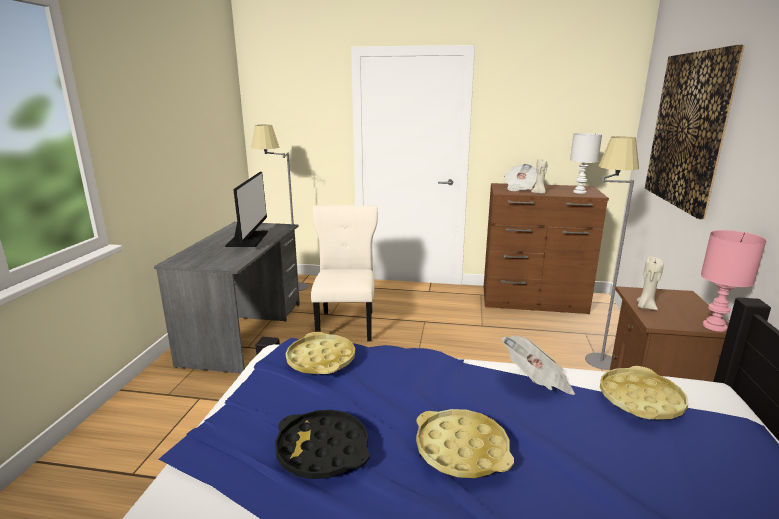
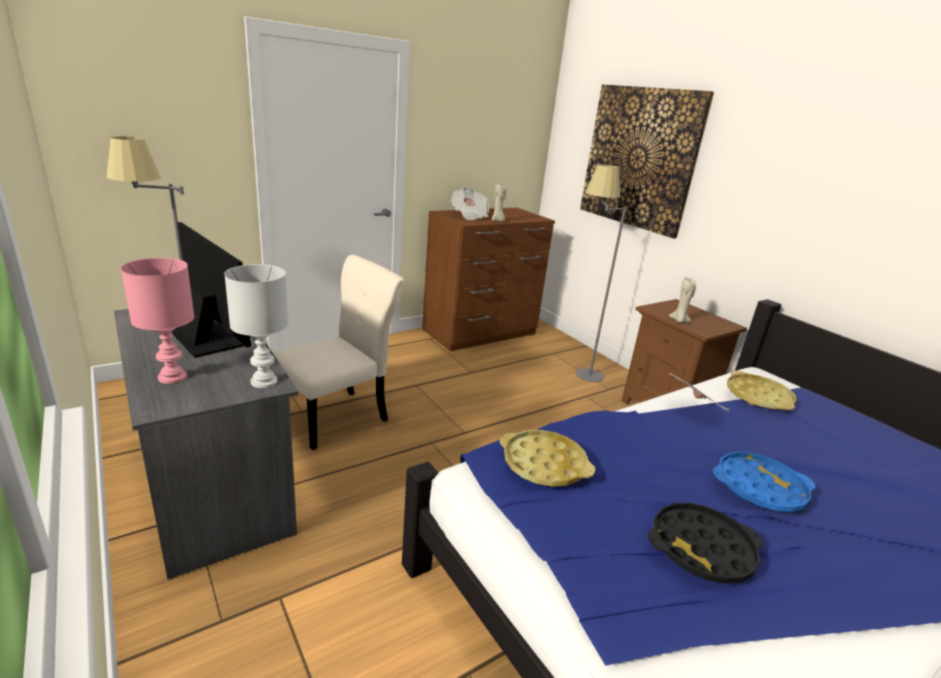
camera: 45 degrees left, 5 degrees up
beige chair [311,205,378,342] -> beige chair turned 90 degrees clockwise [273,255,404,450]
yellow tray [416,409,514,478] -> blue tray [713,452,816,512]
white table lamp [570,133,602,194] -> white table lamp moved to [224,264,289,388]
pink table lamp [701,230,766,332] -> pink table lamp moved to [121,258,194,384]

